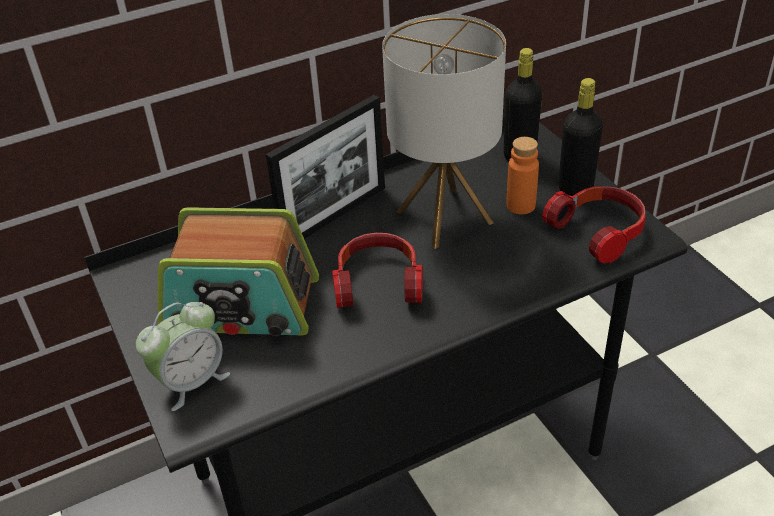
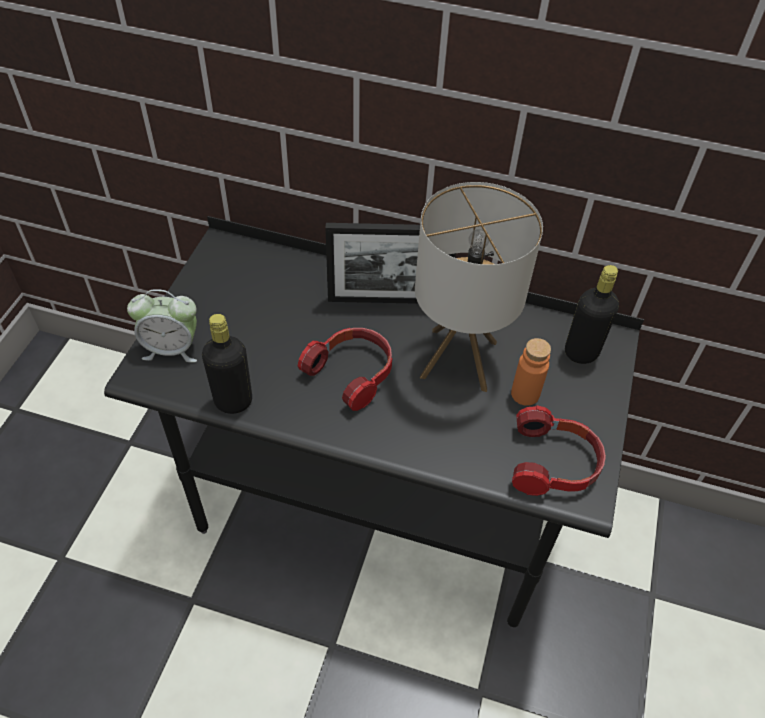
camera: 40 degrees right, 10 degrees up
radio [158,207,319,336] -> none
black bottle [558,78,603,196] -> black bottle moved to [202,314,252,414]

